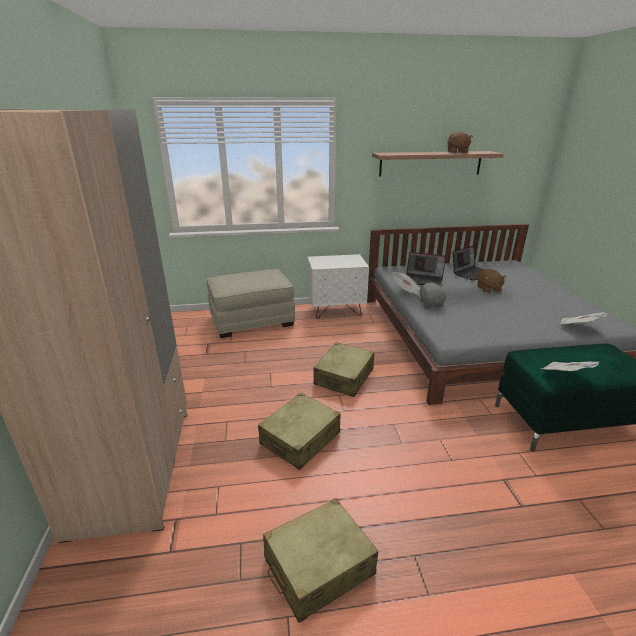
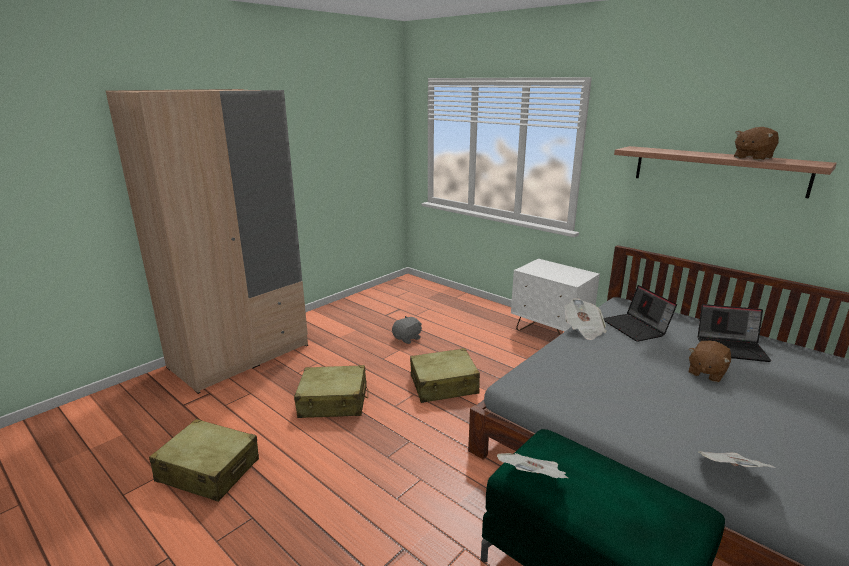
camera: 50 degrees right, 5 degrees down
beige ottoman [207,269,295,338] -> none
grey plush toy [419,282,446,308] -> grey plush toy moved to [392,316,422,344]

